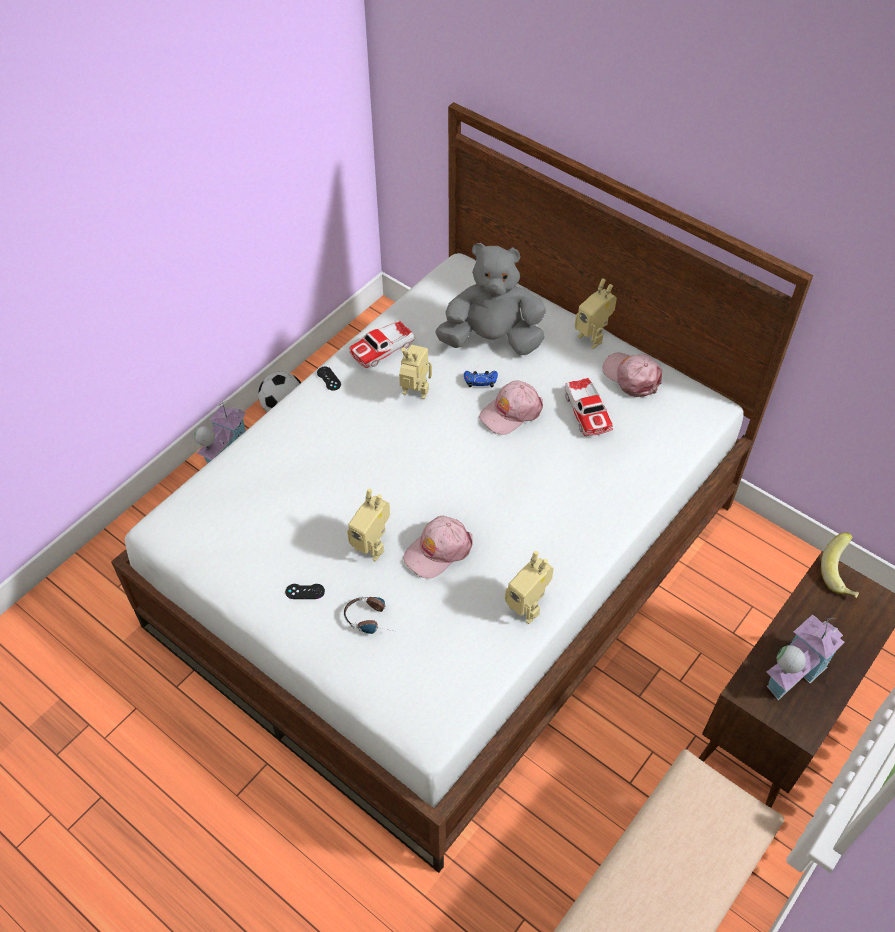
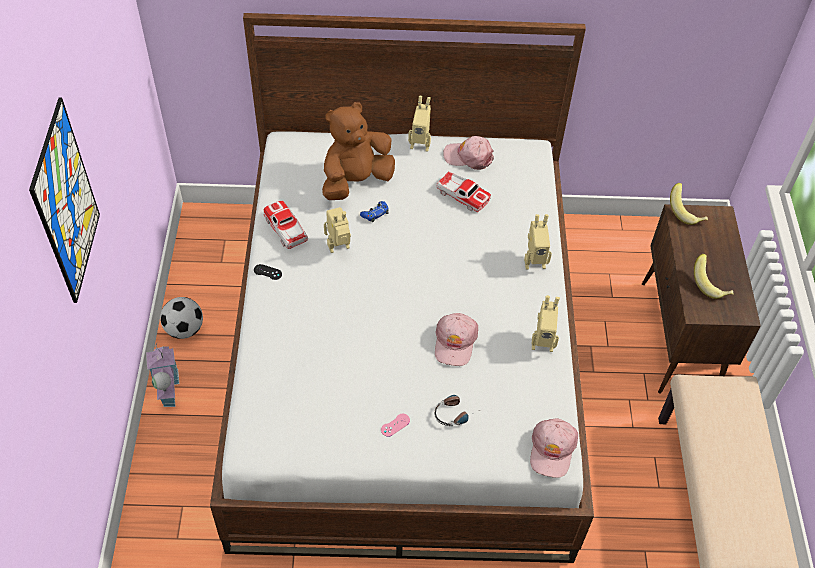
camera: 40 degrees left, 0 degrees up
black game controller [285,584,325,599] -> pink game controller [381,414,410,437]
toy robot [347,489,390,562] -> toy robot moved to [524,214,552,270]
toy car [349,320,415,368] -> toy car turned 135 degrees clockwise [263,201,308,249]
grey plush toy [435,243,546,355] -> brown plush toy [322,102,395,200]
pink cap [479,381,543,435] -> pink cap moved to [530,418,578,478]
toy house [767,615,844,700] -> banana [694,254,733,299]
none -> picture [29,98,100,303]

